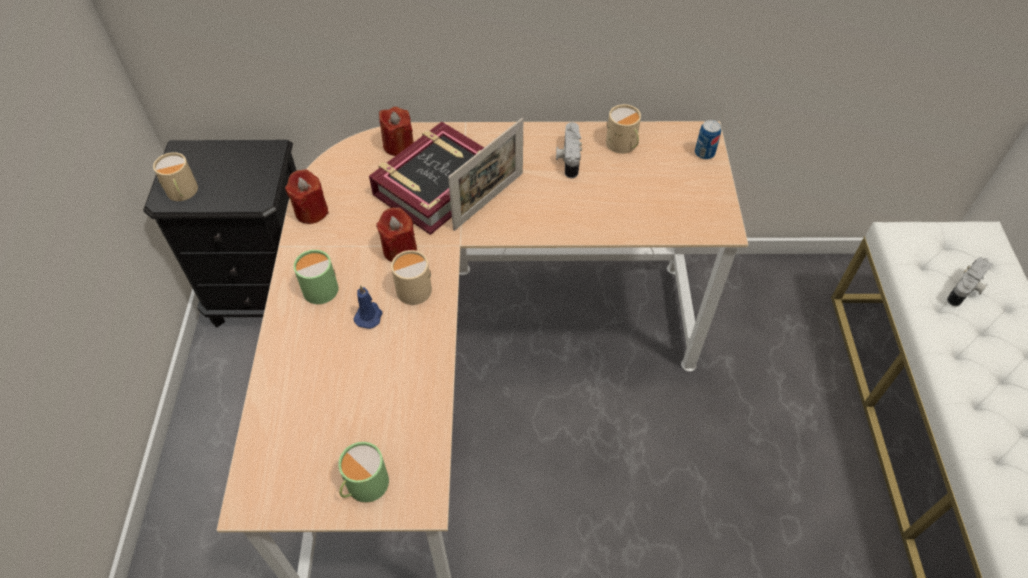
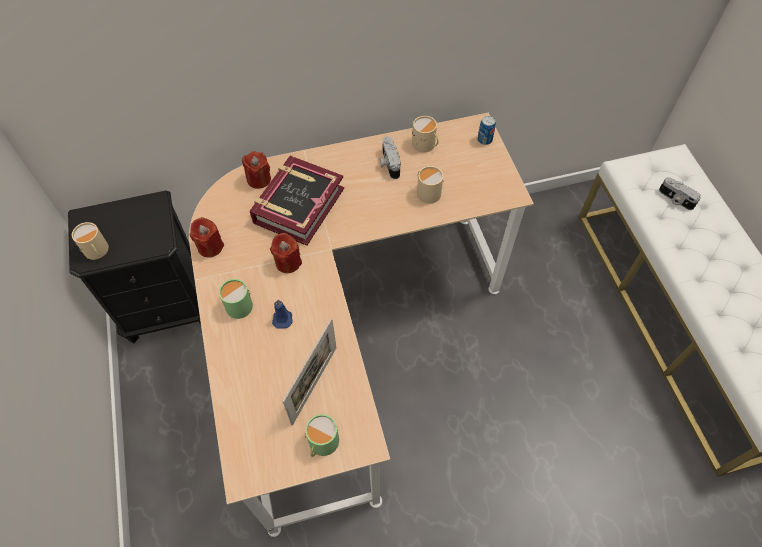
camera: 15 degrees left, 5 degrees up
beige mug [391,250,432,305] -> beige mug moved to [417,166,444,204]
picture frame [448,118,523,231] -> picture frame moved to [282,318,336,426]
camera [947,257,992,307] -> camera turned 105 degrees clockwise [659,177,701,210]

